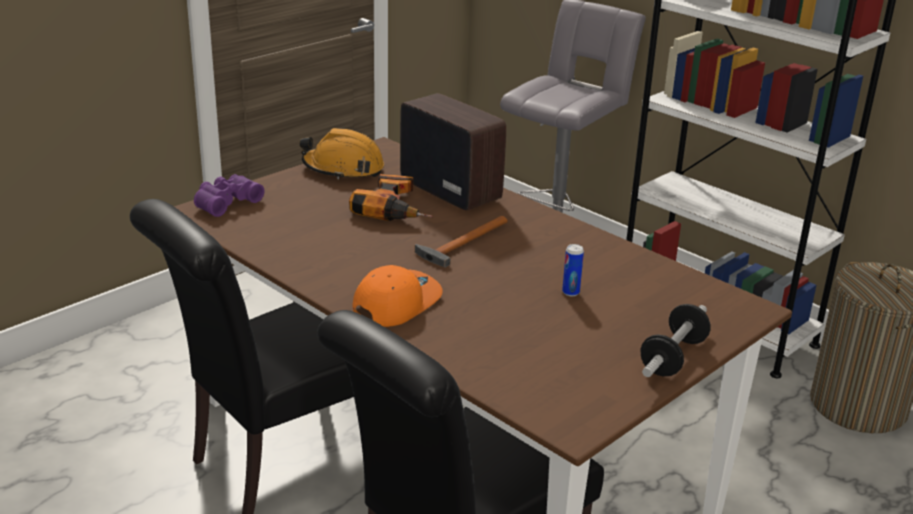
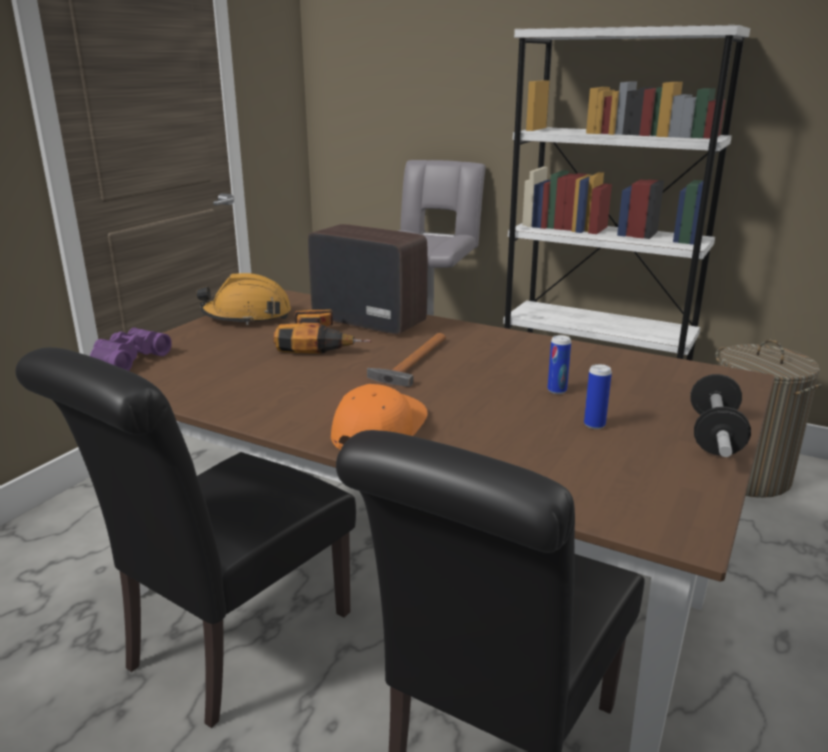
camera: 15 degrees left, 5 degrees down
none -> can [584,364,612,429]

